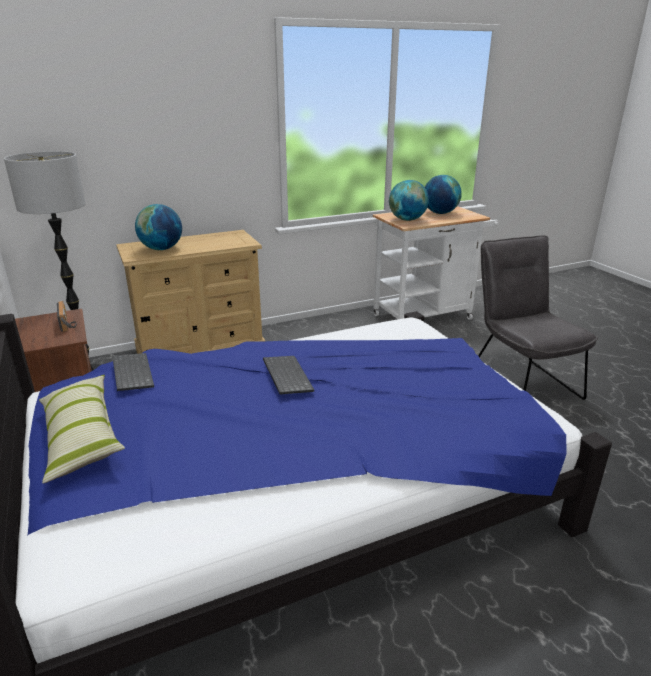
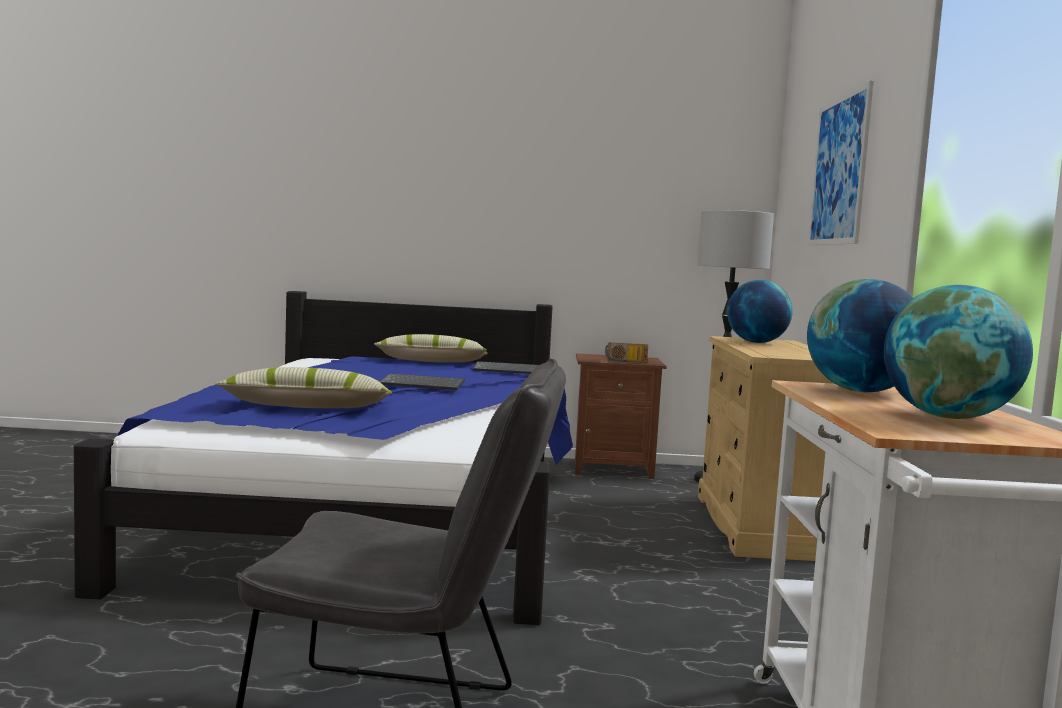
camera: 115 degrees right, 20 degrees down
none -> pillow [215,367,392,408]
none -> picture [808,81,874,245]

